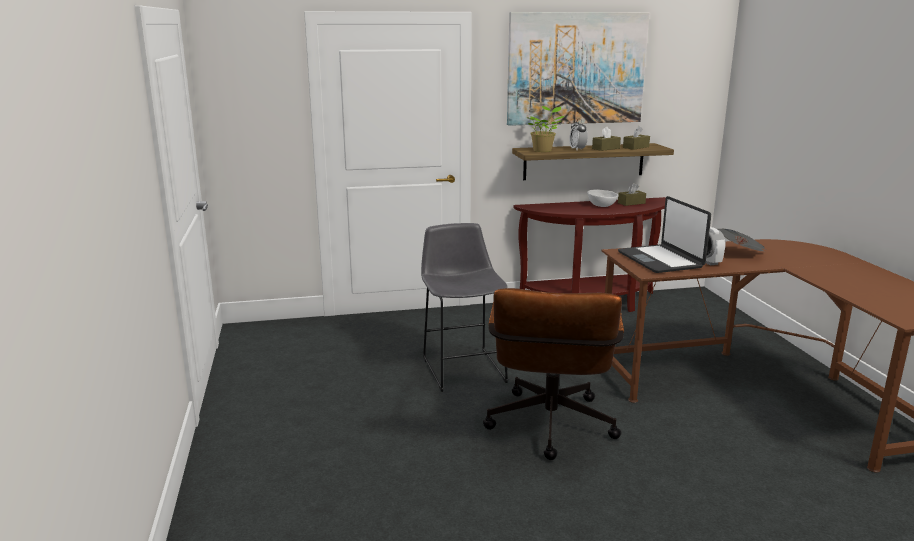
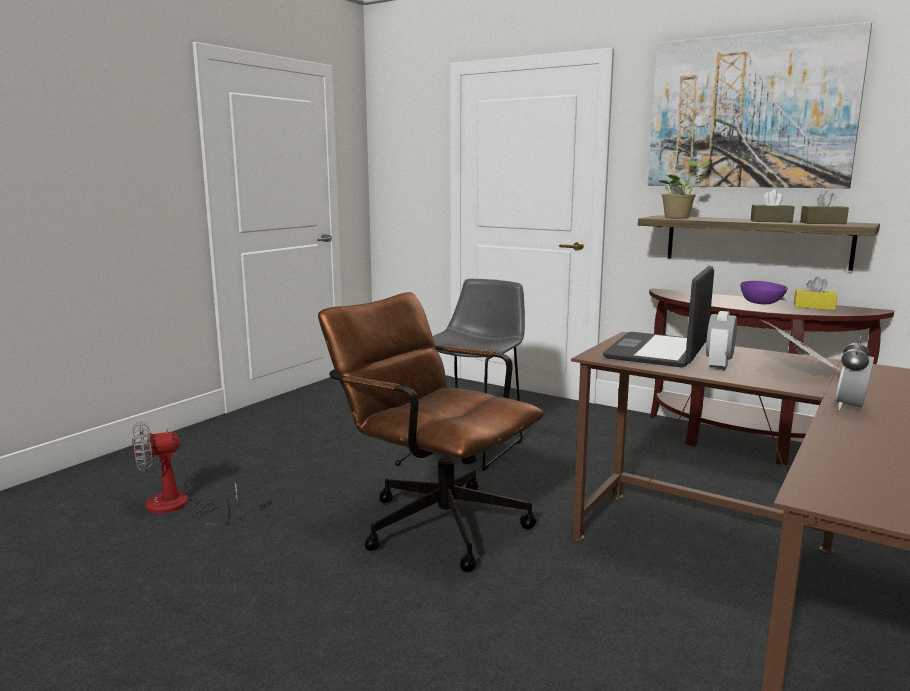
camera: 45 degrees right, 5 degrees down
brown office chair [483,288,624,460] -> brown office chair turned 75 degrees clockwise [318,292,544,572]
alarm clock [569,119,588,150] -> alarm clock moved to [834,336,874,410]
white bowl [587,190,619,207] -> purple bowl [740,281,788,304]
brown tissue box [618,183,646,206] -> yellow tissue box [794,276,837,310]
none -> fan [132,421,238,526]

